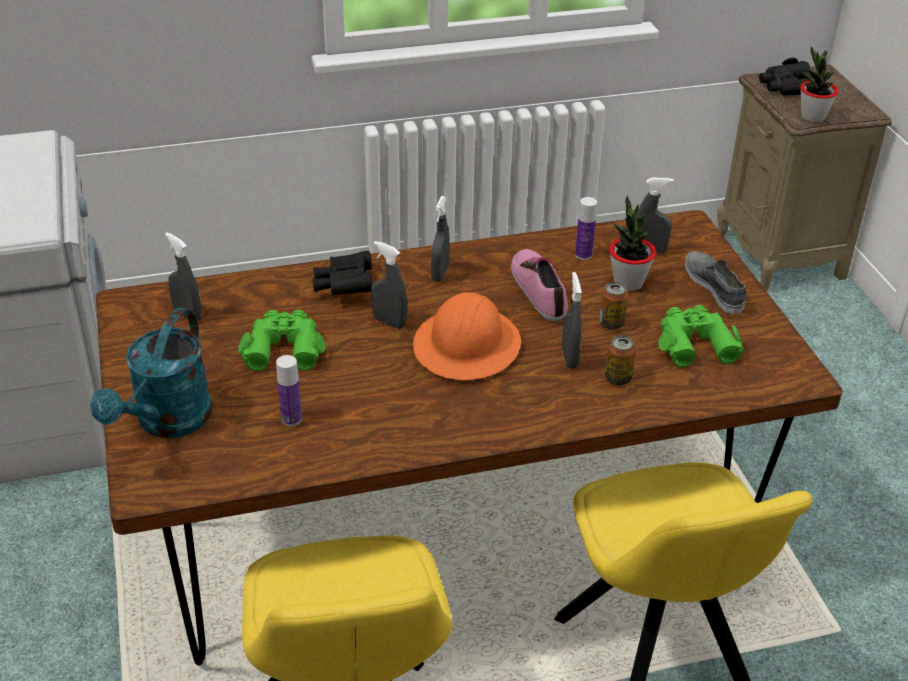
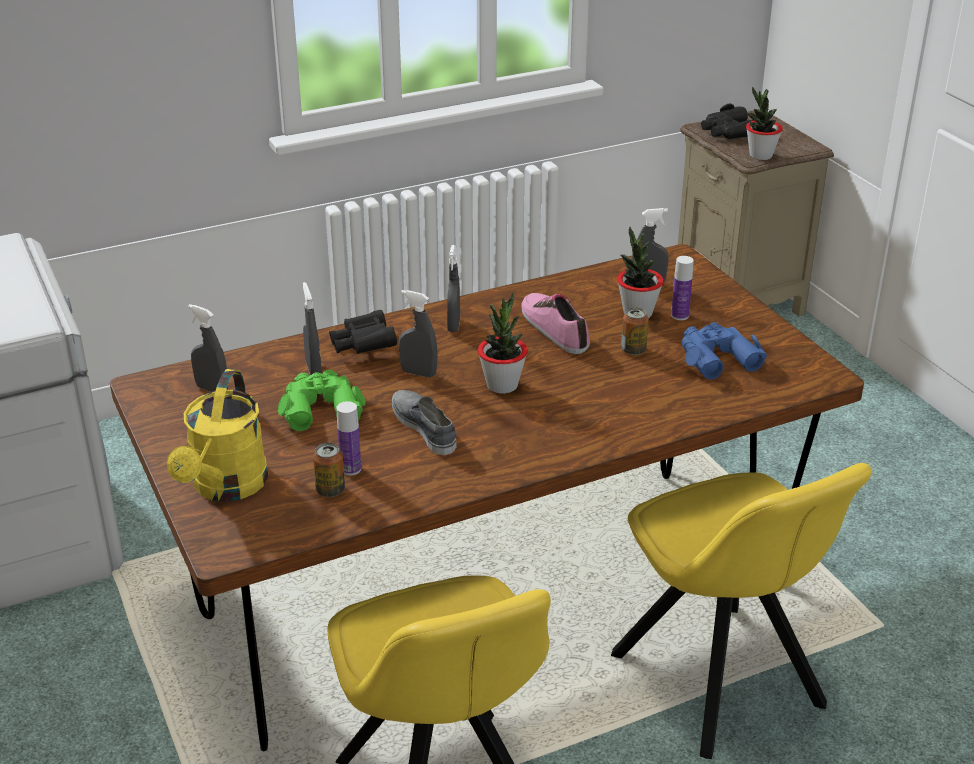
camera: 10 degrees left, 5 degrees down
turquoise watering can [90,308,213,438] -> yellow watering can [167,369,269,502]
orange hard hat [413,292,521,380] -> potted plant [478,292,528,394]
grey spray bottle [562,272,582,369] -> grey spray bottle moved to [303,282,322,375]
bottle [575,197,597,260] -> bottle moved to [671,256,694,320]
can [605,335,636,385] -> can moved to [313,443,345,497]
green binoculars [659,305,744,368] -> blue binoculars [681,322,767,380]
grey shoe [685,251,747,314] -> grey shoe moved to [392,390,457,455]

